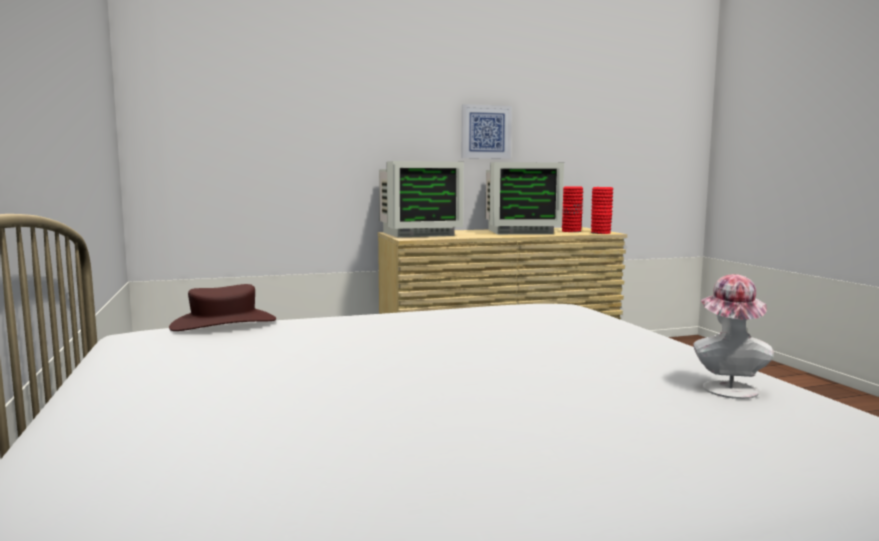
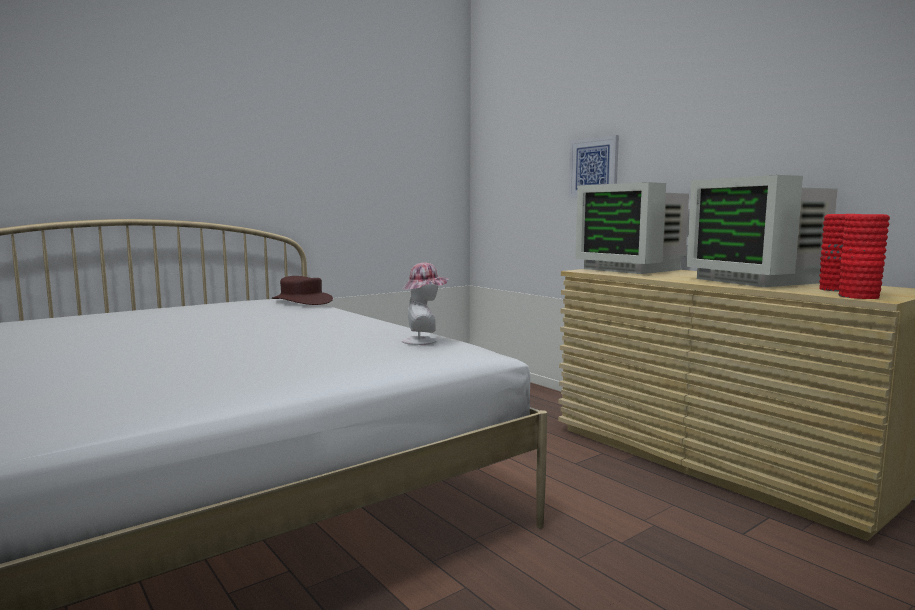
camera: 70 degrees right, 0 degrees up
picture [461,104,512,159] -> picture moved to [569,135,619,198]
hat [693,274,774,399] -> hat moved to [402,263,449,345]

